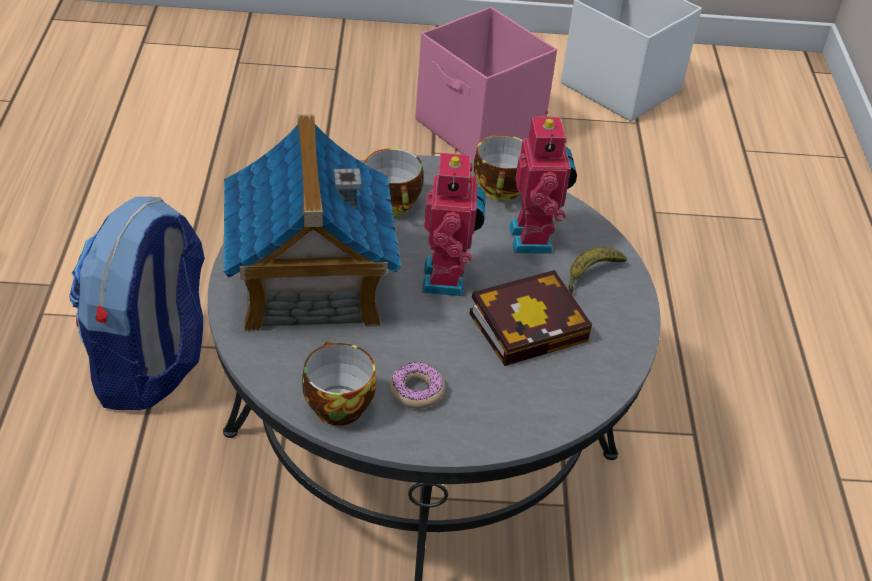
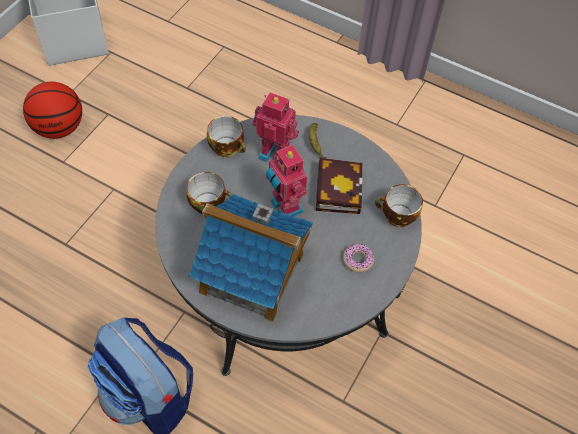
camera: 60 degrees left, 15 degrees up
cup [302,341,377,426] -> cup moved to [375,184,423,227]
pink storage box [415,7,557,160] -> basketball [23,82,82,139]
toy robot [422,148,485,296] -> toy robot turned 150 degrees counterclockwise [266,144,307,216]

